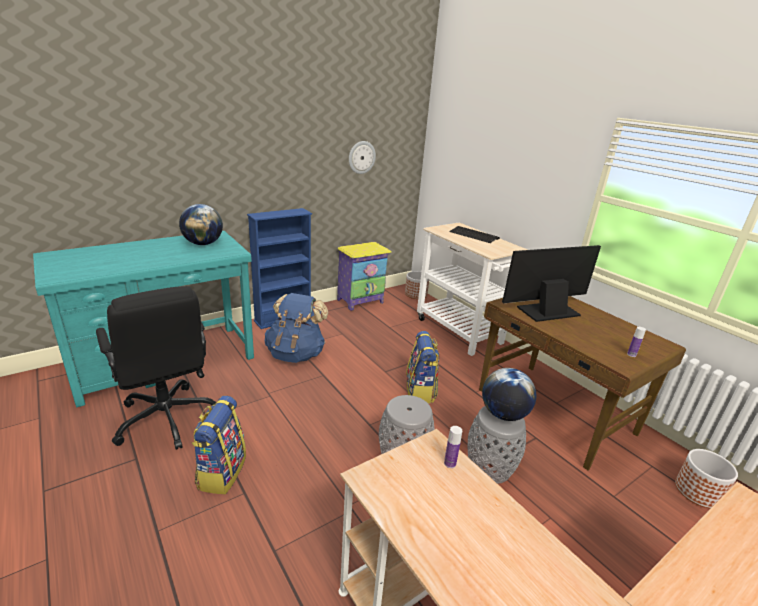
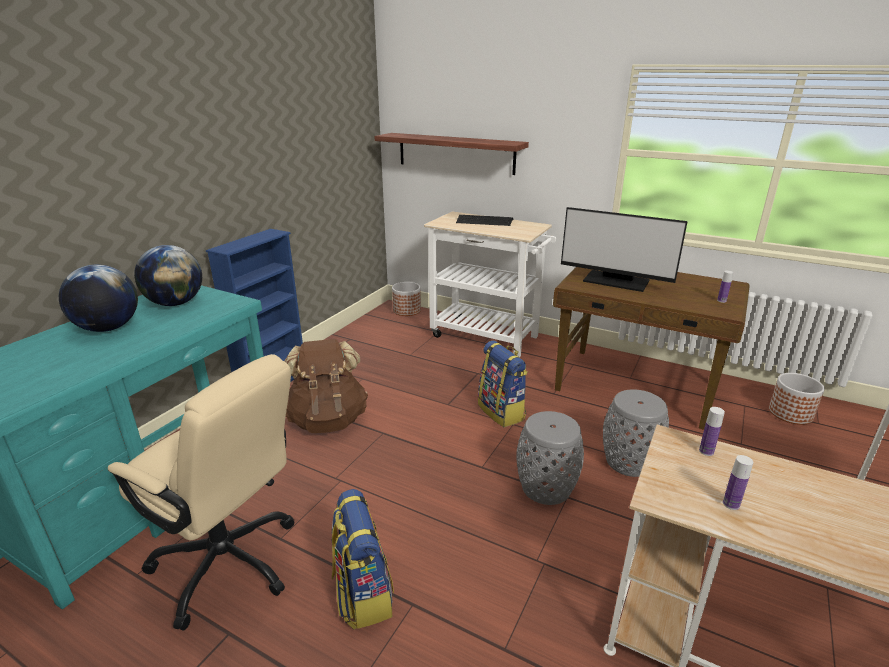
camera: 25 degrees left, 0 degrees up
black office chair [96,286,216,450] -> beige office chair [108,354,295,630]
blue backpack [265,293,328,363] -> brown backpack [284,339,368,433]
nightstand [337,242,392,311] -> none
wall clock [349,141,376,174] -> none
globe [482,368,536,421] -> globe moved to [59,265,138,332]
monitor [502,245,601,322] -> monitor turned 105 degrees counterclockwise [561,207,688,292]
none -> shelf [374,133,529,175]
none -> bottle [723,455,753,510]

